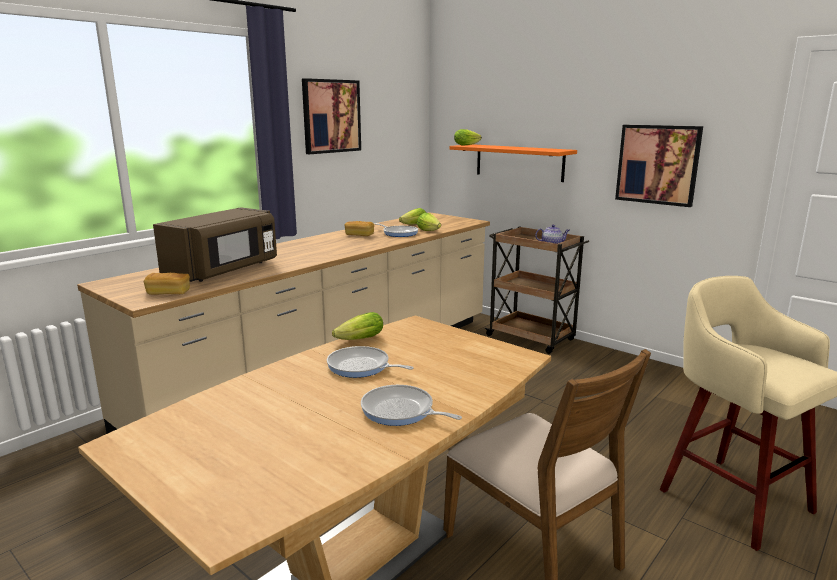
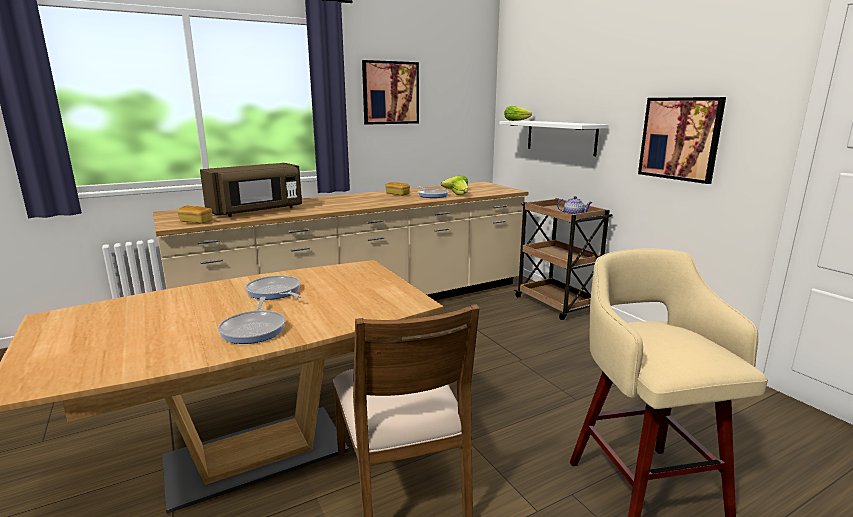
camera: 20 degrees right, 0 degrees up
lettuce [332,312,383,340] -> none
frying pan [361,385,462,426] -> frying pan turned 150 degrees counterclockwise [218,297,286,344]
orange shelf [449,144,577,182] -> white shelf [499,121,609,156]

